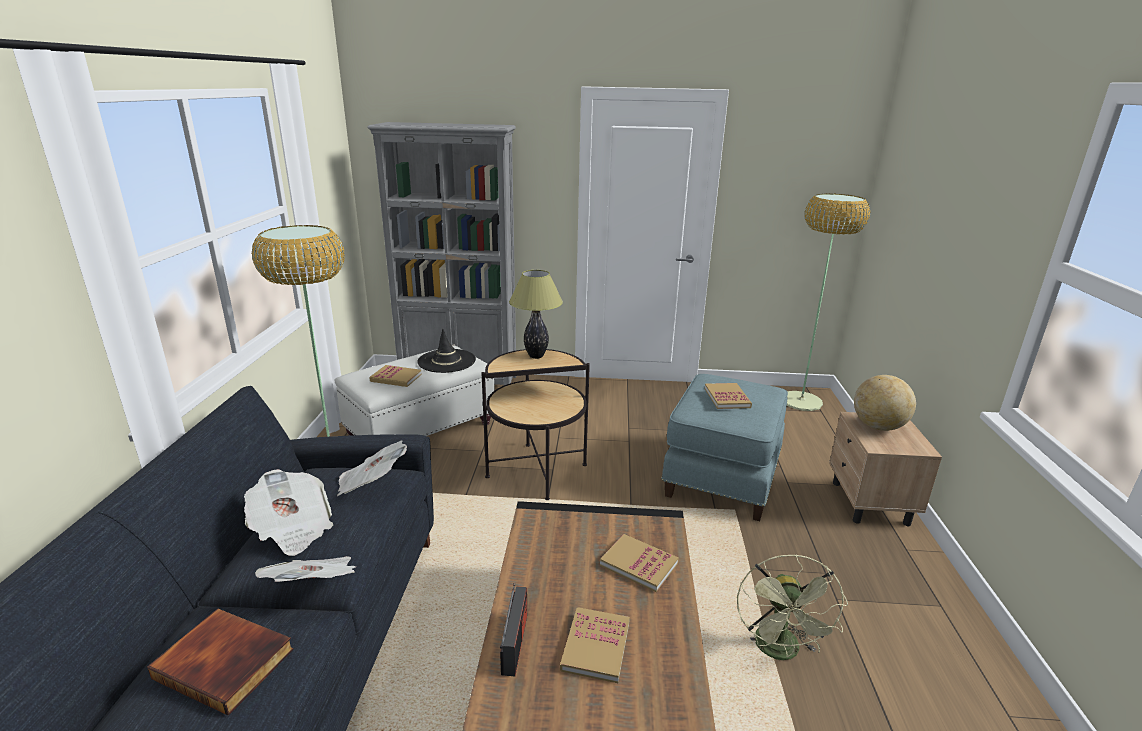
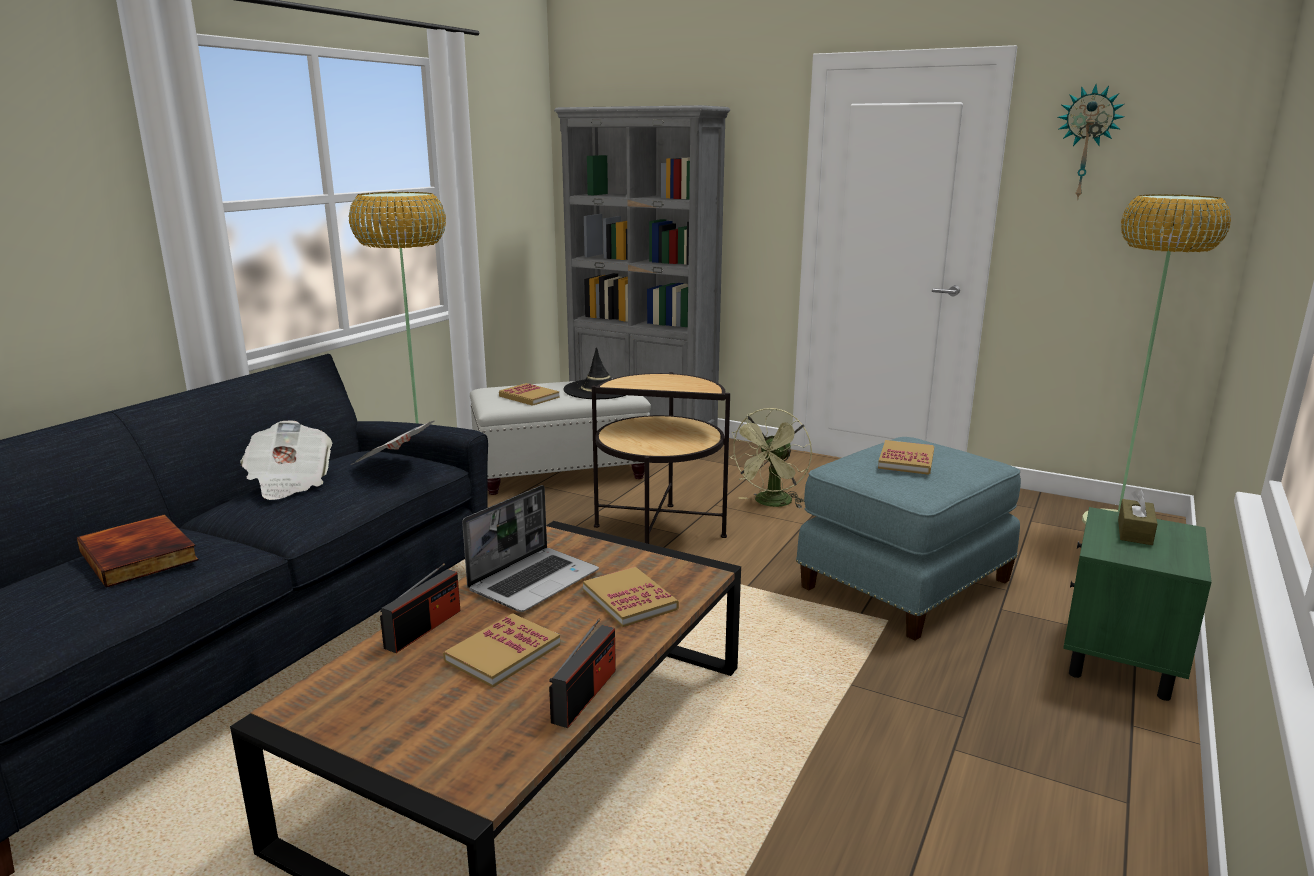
camera: 25 degrees right, 5 degrees down
newspaper [255,556,356,582] -> none
table lamp [509,270,563,359] -> none
green fan [737,554,848,660] -> green fan moved to [728,408,812,508]
beige nightstand [829,412,942,526] -> green nightstand [1063,507,1212,701]
globe [854,375,916,431] -> brown tissue box [1118,489,1157,545]
none -> laptop [462,485,599,612]
none -> radio [549,619,616,728]
none -> wall clock [1058,84,1125,200]

